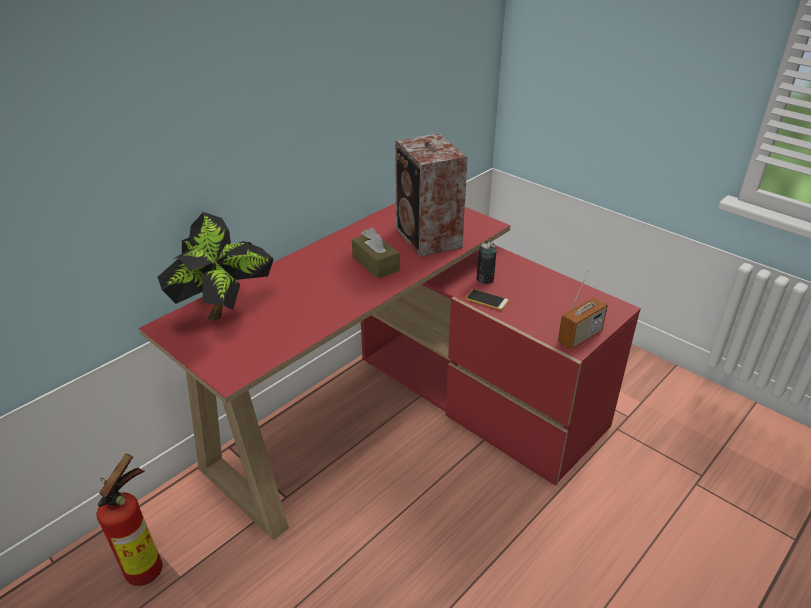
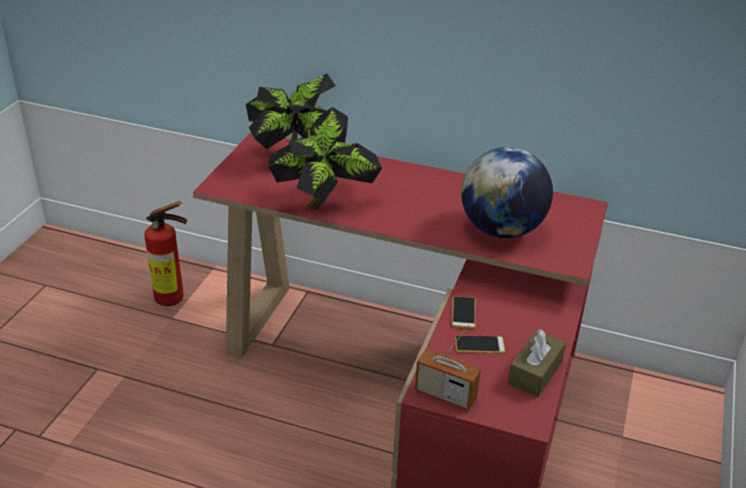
camera: 65 degrees right, 0 degrees up
brown tissue box [352,227,400,279] -> brown tissue box moved to [508,329,566,397]
speaker [395,133,468,257] -> globe [461,147,553,238]
can [476,241,497,284] -> none
none -> potted plant [268,107,382,210]
none -> phone [455,335,505,354]

